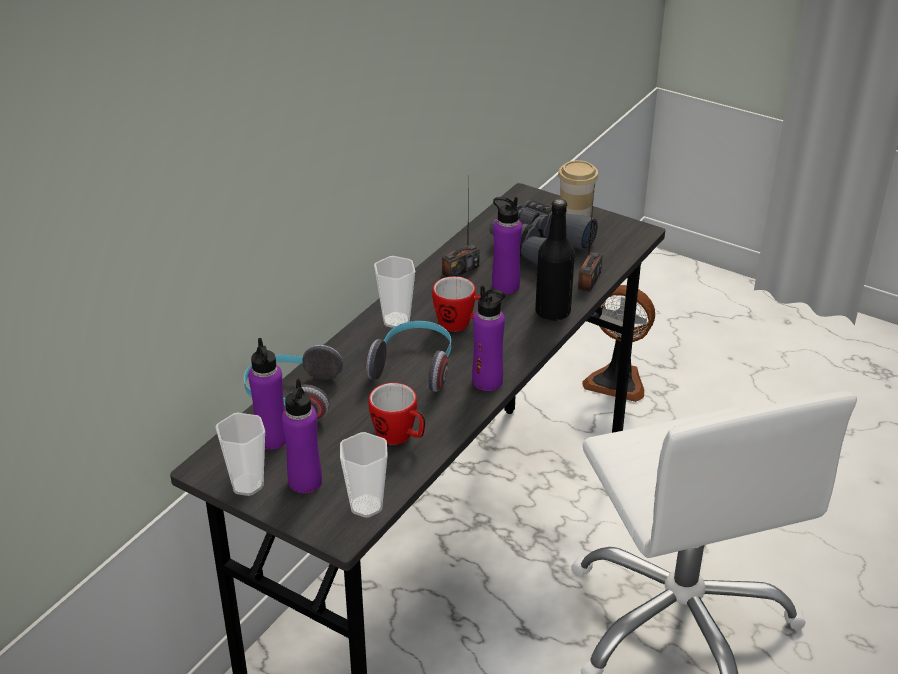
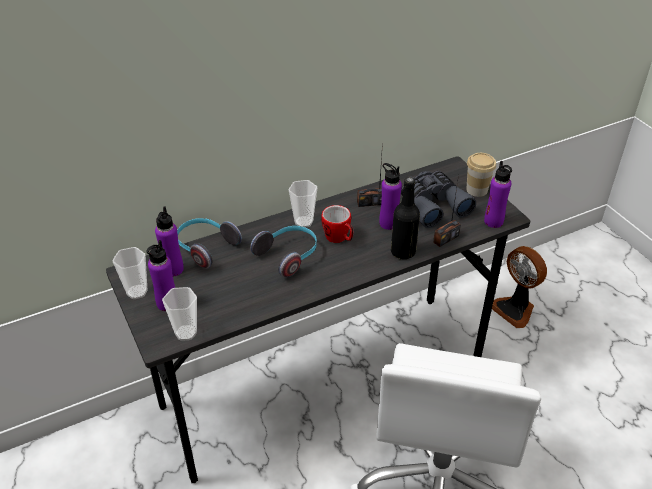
camera: 30 degrees right, 5 degrees up
mug [369,383,425,445] -> none
purple bottle [472,285,505,391] -> purple bottle moved to [484,161,512,228]

